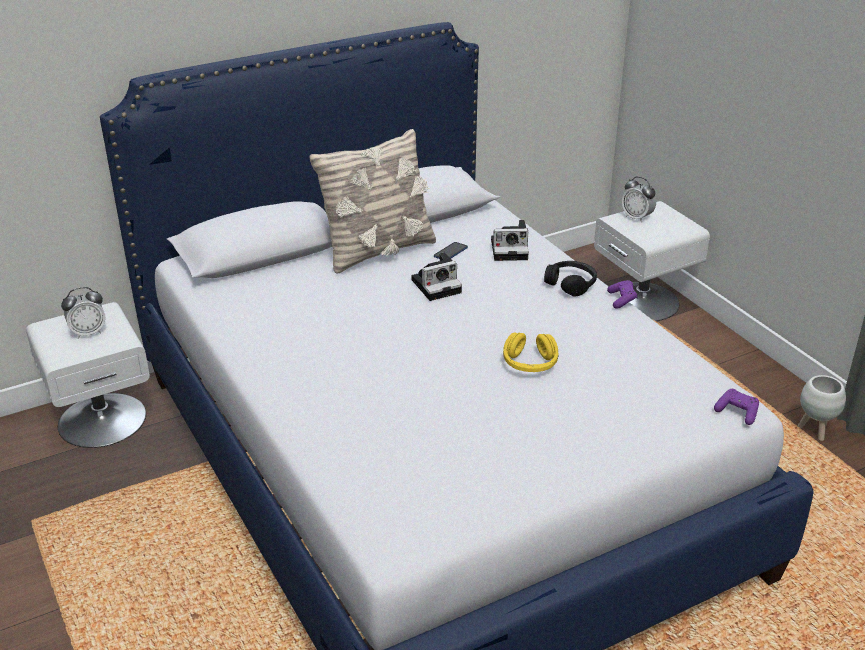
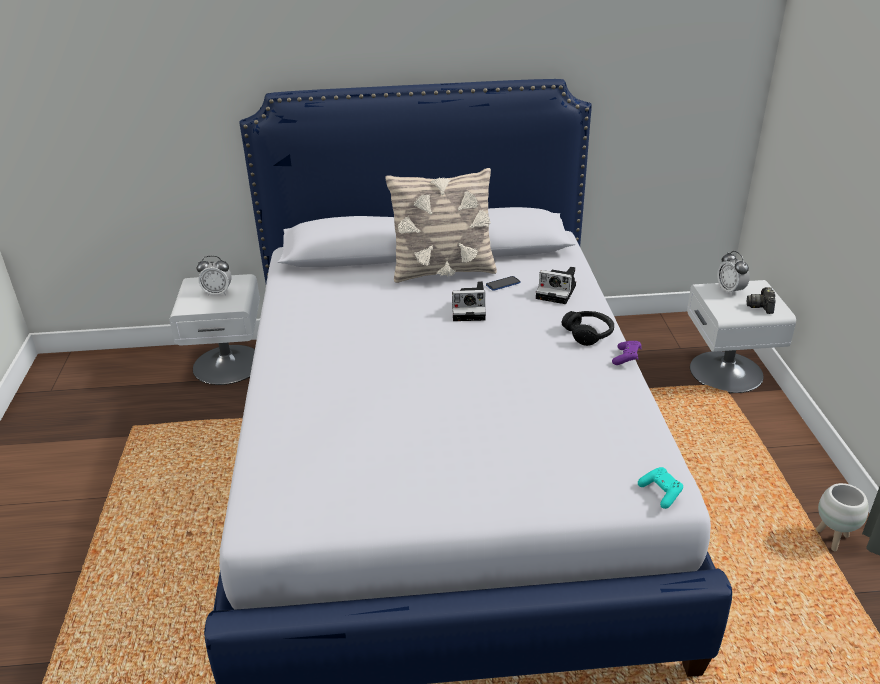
camera: 25 degrees right, 0 degrees up
yellow headphones [503,333,558,372] -> none
purple game controller [714,389,759,425] -> turquoise game controller [638,467,683,509]
none -> camera [747,287,775,314]

